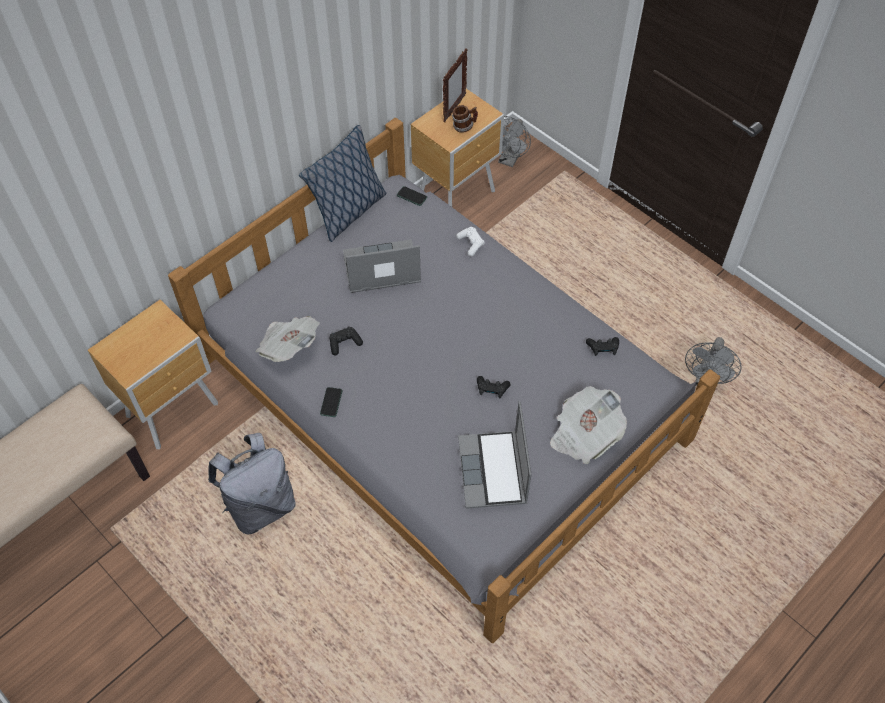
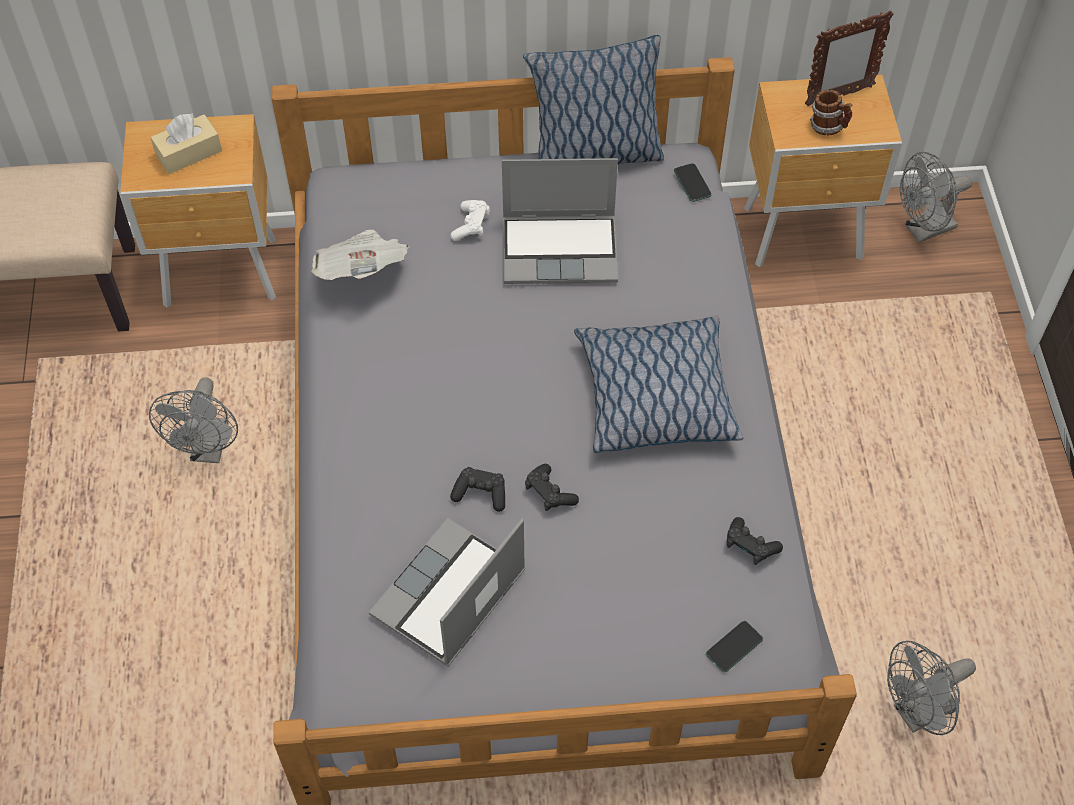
camera: 40 degrees right, 0 degrees up
grey backpack [208,433,296,534] -> grey fan [149,378,238,463]
phone [320,387,342,417] -> phone moved to [706,621,763,672]
black game controller [330,327,363,356] -> black game controller moved to [450,467,505,512]
laptop [343,239,421,293] -> laptop turned 150 degrees clockwise [502,158,618,284]
white game controller [456,227,484,257] -> white game controller moved to [451,200,490,241]
newspaper [550,386,627,464] -> none
none -> beige tissue box [151,113,222,174]
none -> pillow [574,316,743,453]

